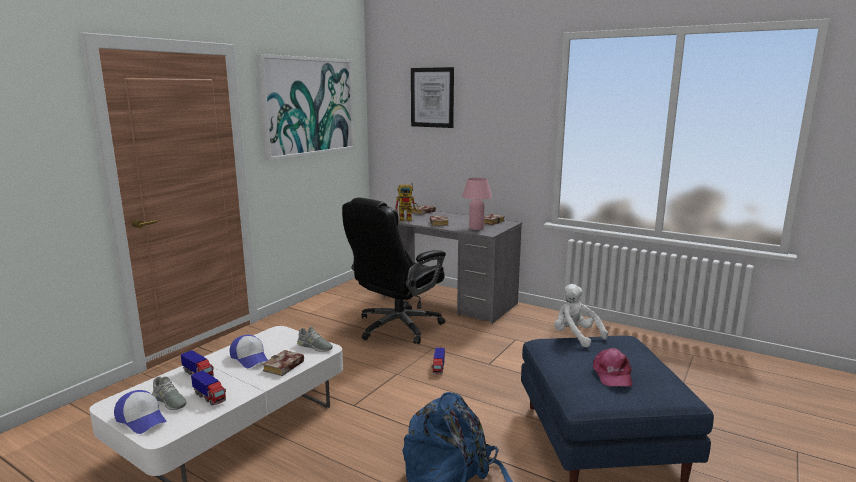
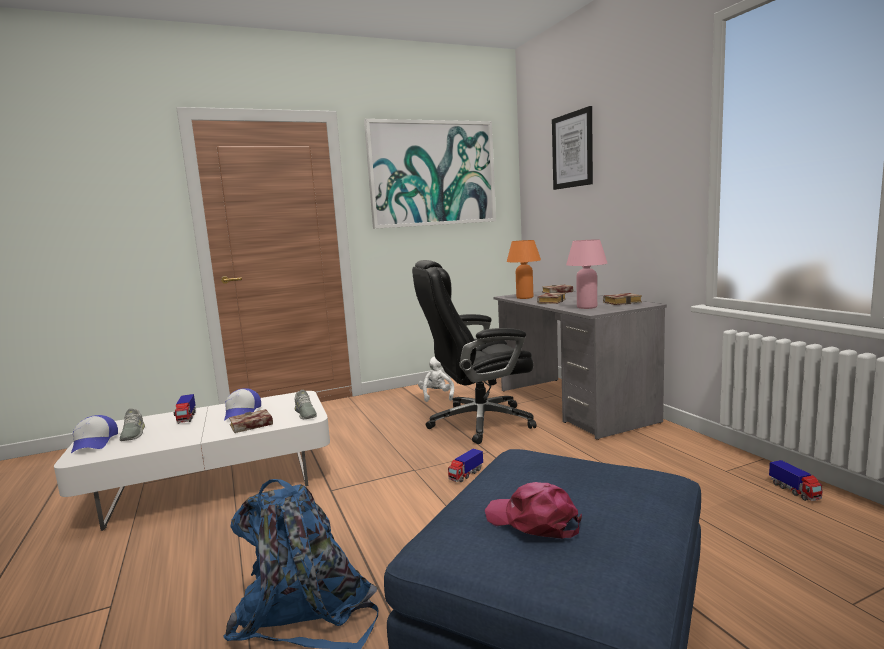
camera: 35 degrees right, 5 degrees down
toy truck [191,370,226,406] -> toy truck moved to [769,460,823,501]
toy robot [395,183,419,221] -> orange table lamp [507,240,541,299]
white plush toy [554,284,608,347] -> white plush toy moved to [418,357,454,402]
pink cap [593,348,632,387] -> pink cap turned 90 degrees clockwise [485,482,582,539]

